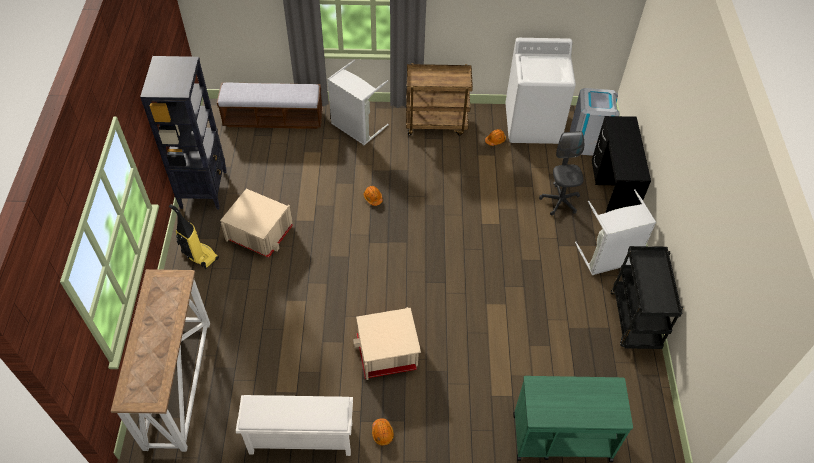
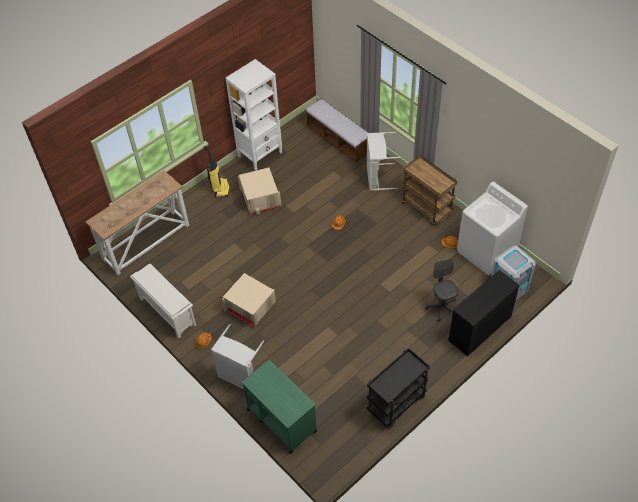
camera: 50 degrees right, 0 degrees up
black bookcase [140,56,227,209] -> white bookcase [225,59,282,171]
grey office chair [539,131,584,216] -> grey office chair turned 60 degrees counterclockwise [425,257,458,322]
grey laundry basket [575,189,656,275] -> grey laundry basket moved to [211,324,265,389]

